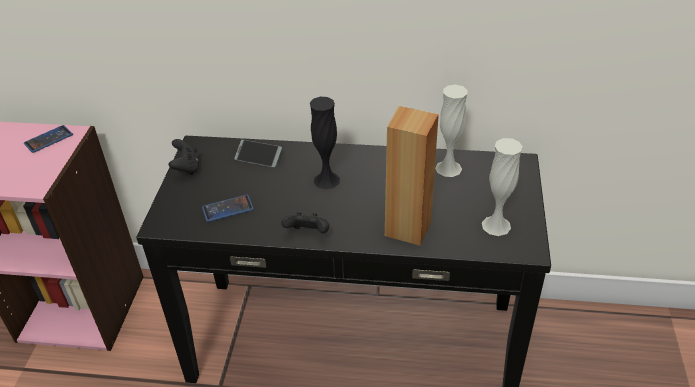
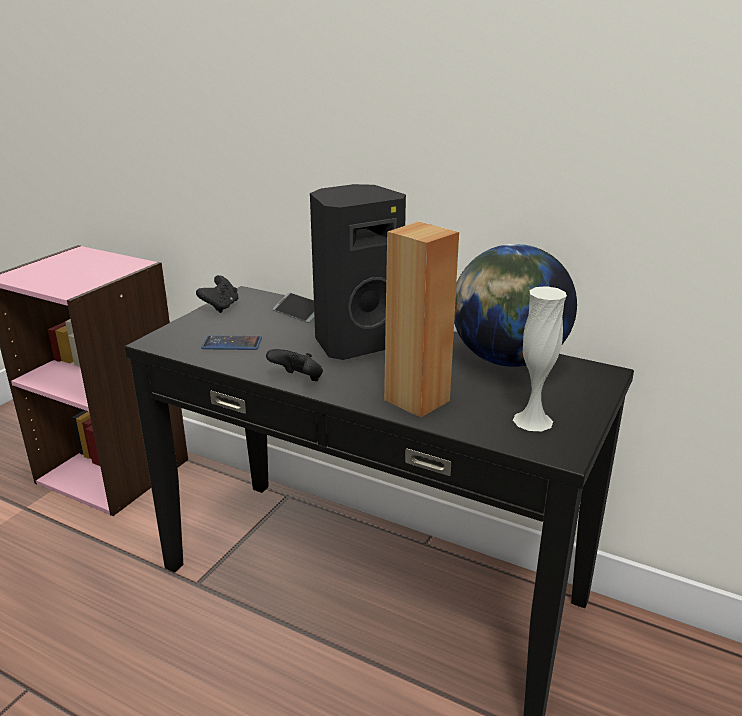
camera: 20 degrees right, 15 degrees down
phone [24,125,73,153] -> none
black vase [310,97,340,189] -> black speaker [310,184,406,360]
white vase [435,85,467,177] -> globe [454,244,577,367]

